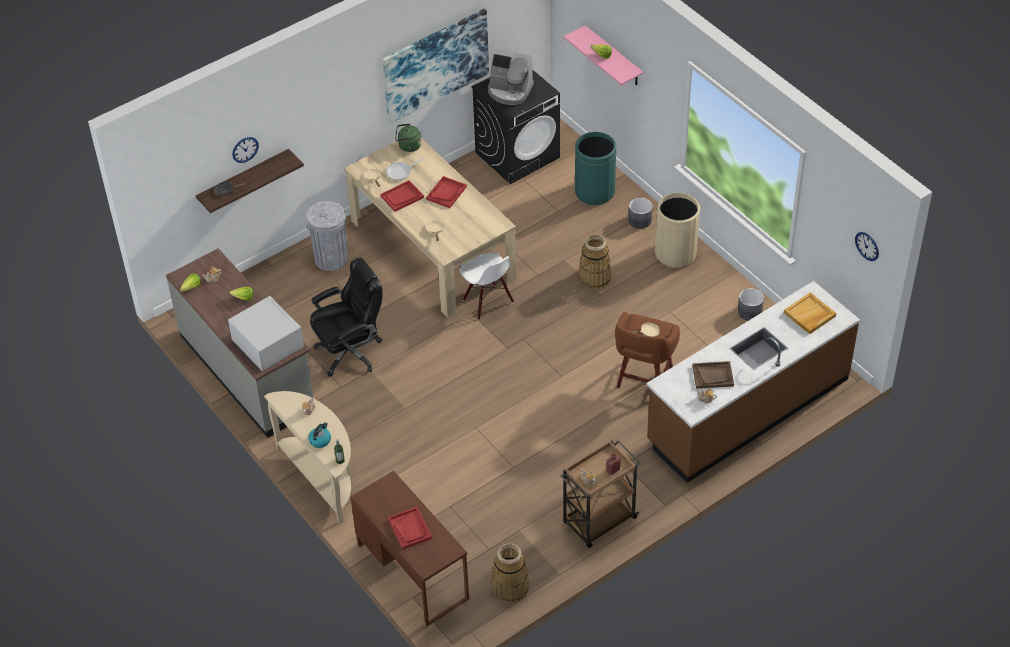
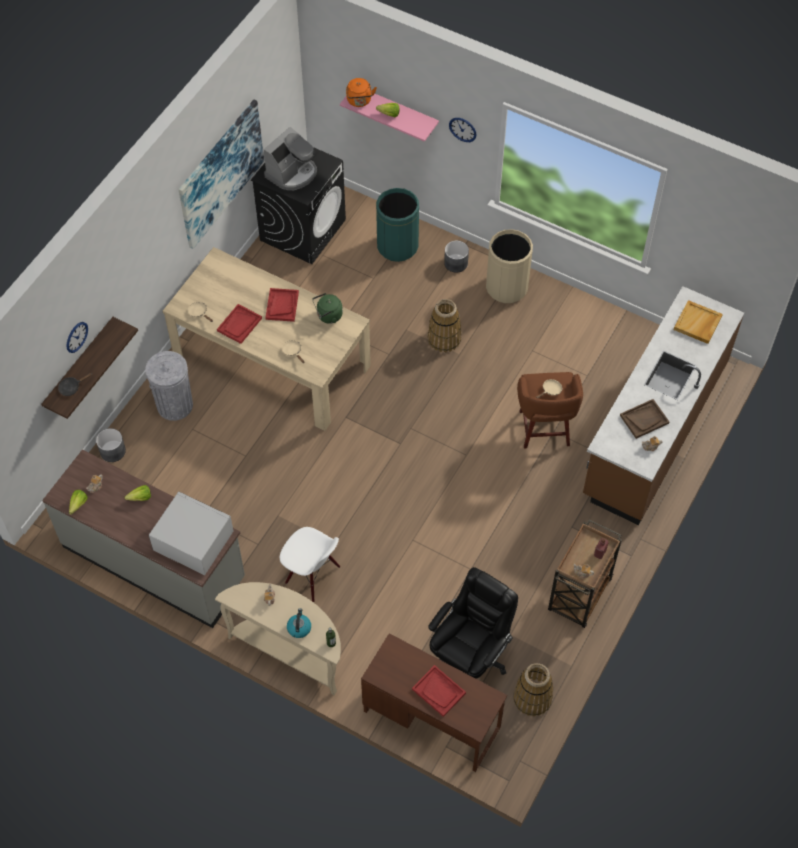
camera: 25 degrees left, 10 degrees up
black office chair [310,257,382,377] -> black office chair moved to [428,567,518,679]
frying pan [386,158,425,180] -> none
green kettle [395,124,422,152] -> green kettle moved to [312,293,343,324]
white chair [460,252,514,320] -> white chair moved to [280,527,340,602]
coffee machine [488,49,534,105] -> coffee machine turned 45 degrees counterclockwise [263,127,317,190]
grey planter [738,288,764,321] -> grey planter moved to [96,428,126,462]
wall clock [855,232,879,261] -> wall clock moved to [449,118,477,142]
none -> orange kettle [346,78,377,107]

